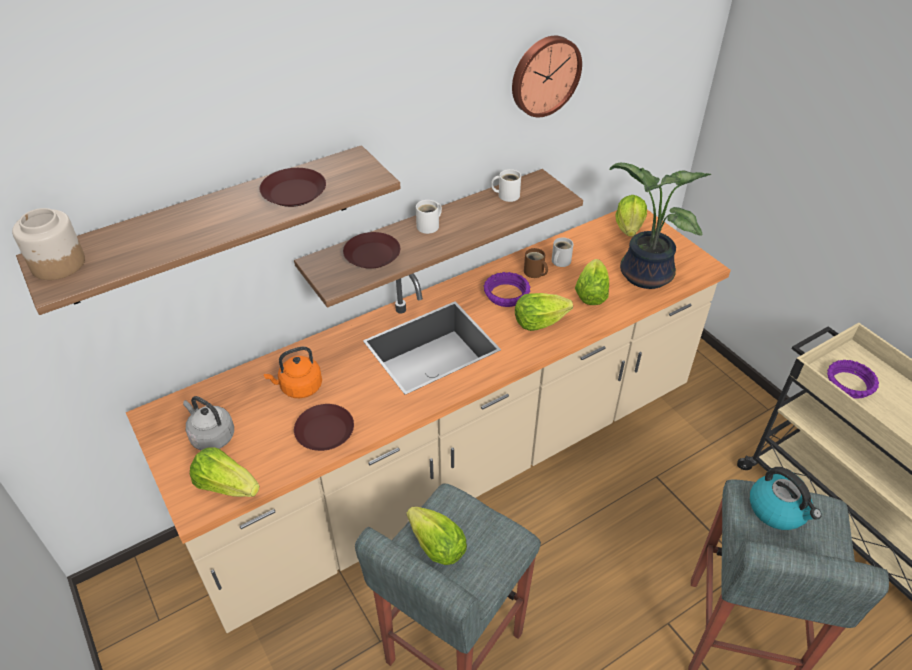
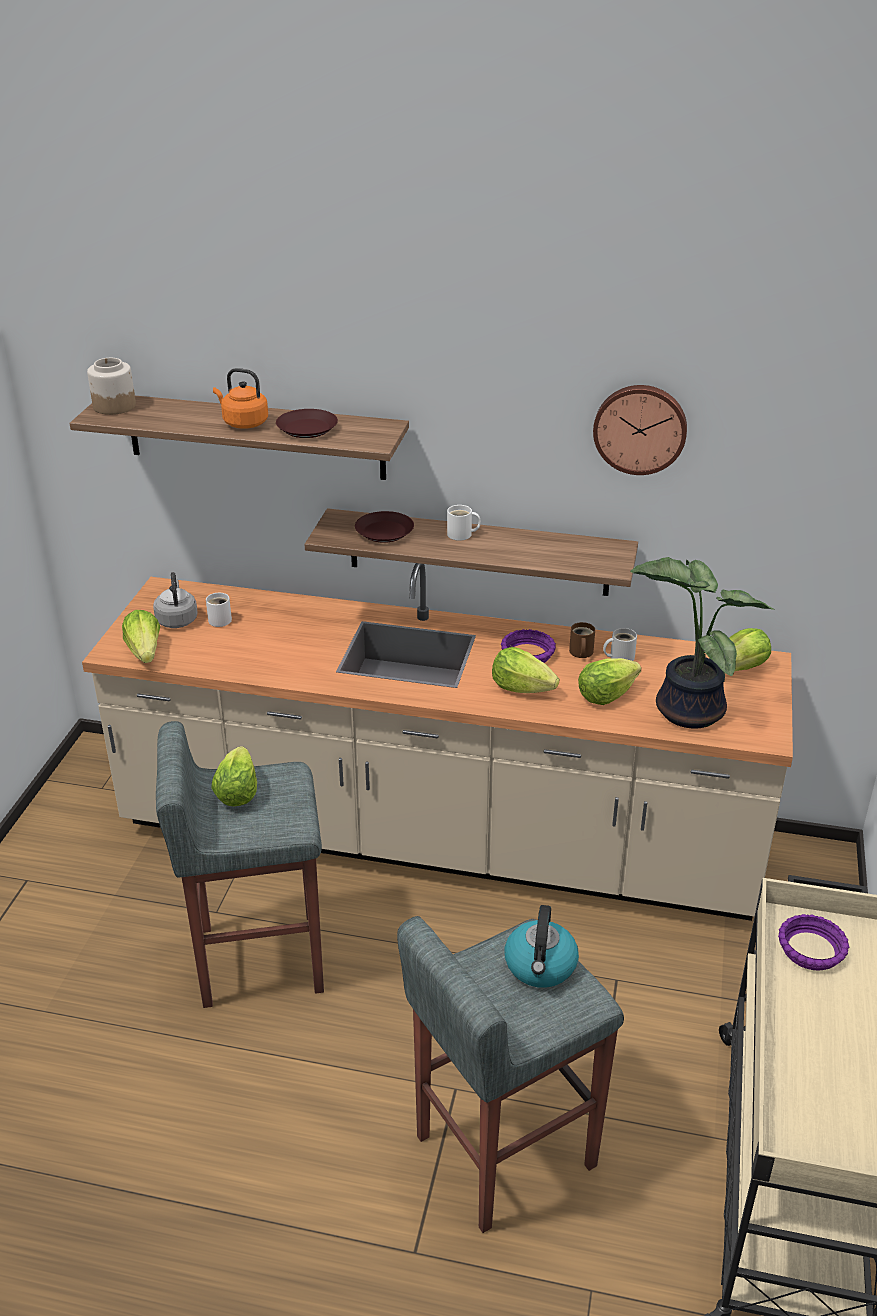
camera: 45 degrees right, 10 degrees down
orange kettle [264,346,322,398] -> orange kettle moved to [213,368,268,429]
brown plate [294,404,354,451] -> none
white mug [491,169,521,202] -> white mug moved to [206,593,232,627]

